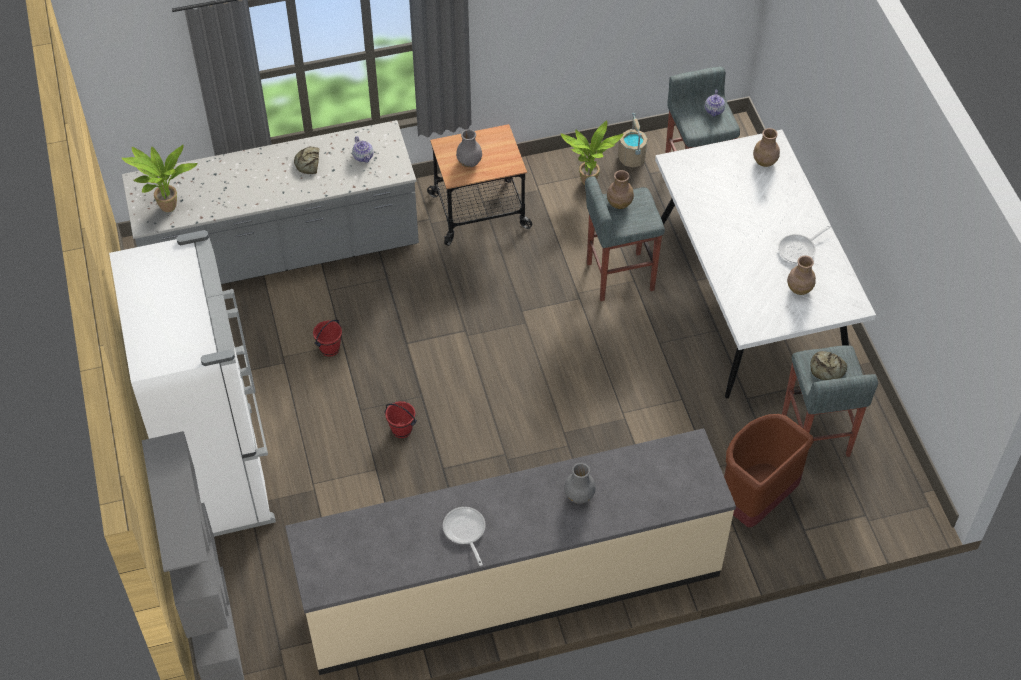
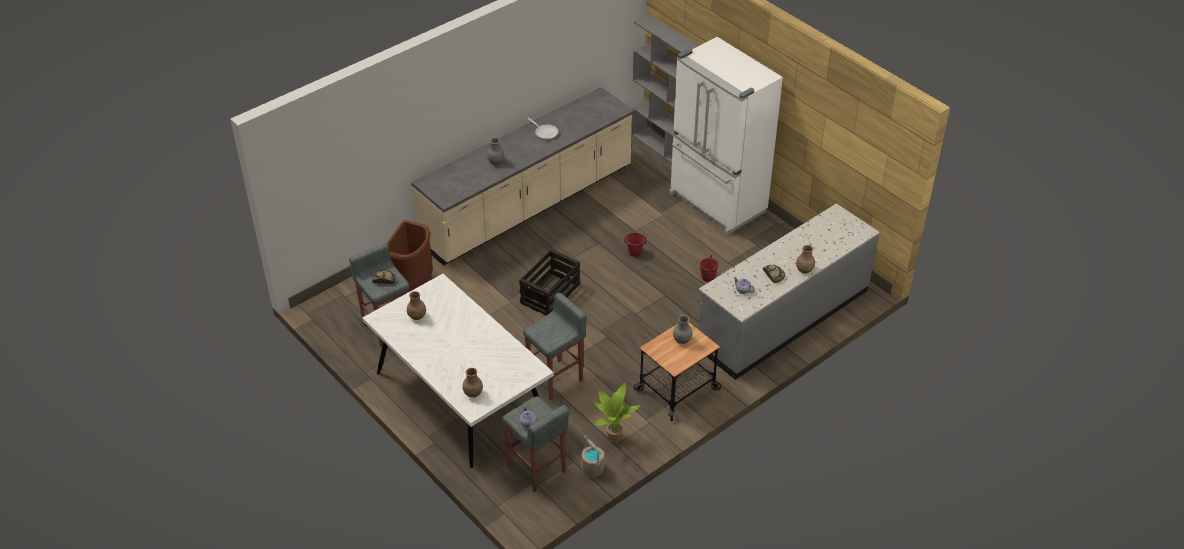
camera: 155 degrees right, 10 degrees down
potted plant [122,145,198,212] -> none
brown vase [607,170,634,209] -> brown vase moved to [796,245,815,273]
frying pan [778,225,831,263] -> none
none -> crate [519,249,580,316]

